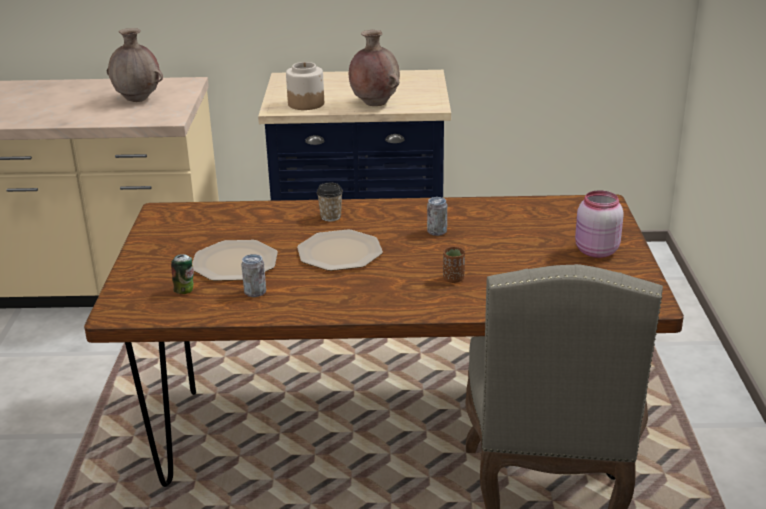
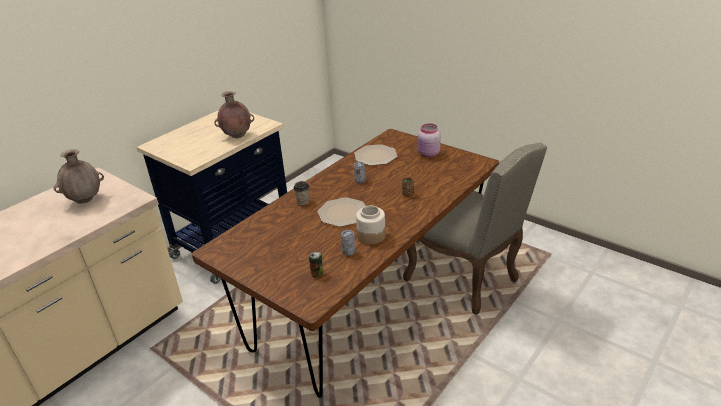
camera: 50 degrees left, 5 degrees up
plate [192,240,278,281] -> plate moved to [354,144,397,166]
jar [286,62,324,110] -> jar moved to [356,206,386,245]

